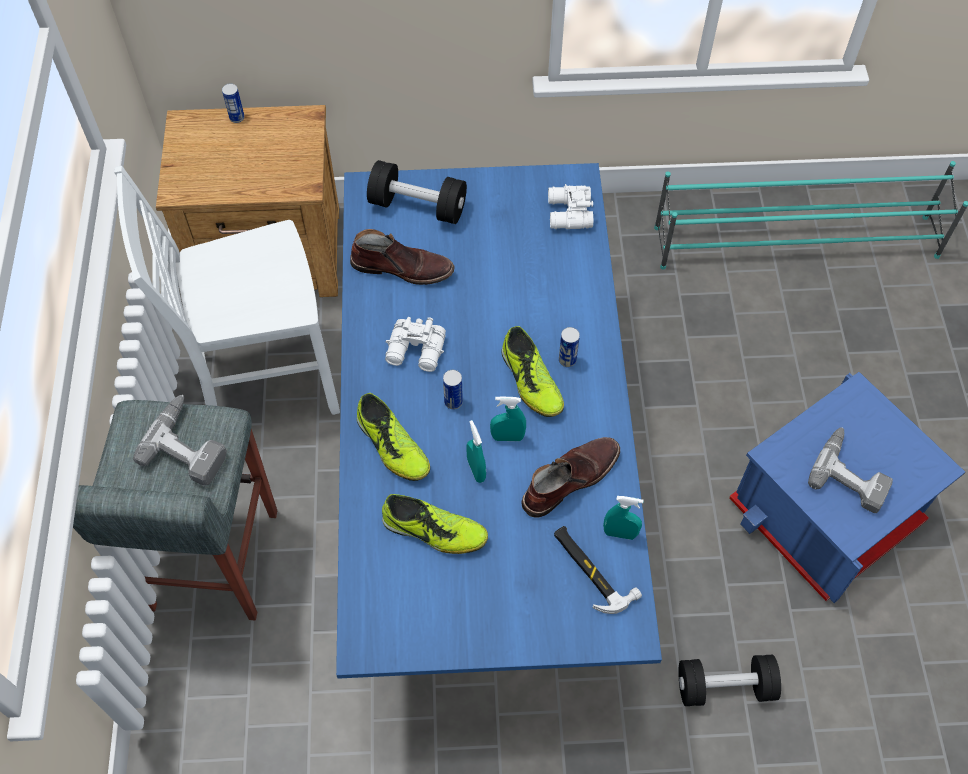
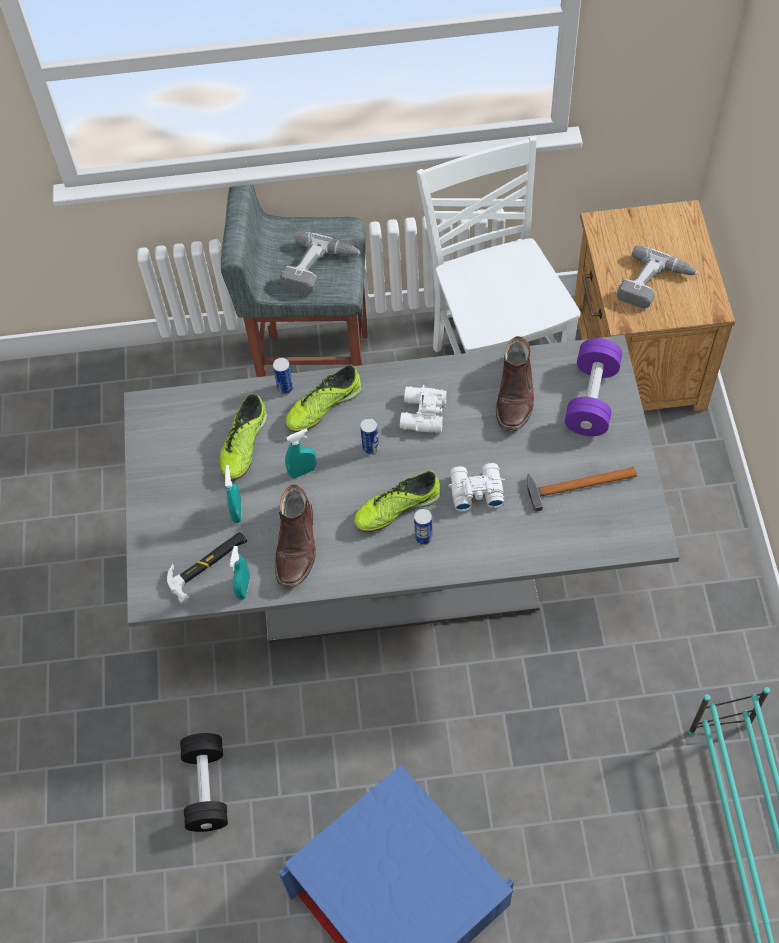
camera: 90 degrees right, 0 degrees up
can [222,83,245,123] -> can moved to [273,358,293,395]
blue dining table [336,163,662,679] -> grey dining table [124,335,680,643]
black dumbbell [367,160,467,224] -> purple dumbbell [565,338,622,436]
turquoise spray bottle [490,396,526,441] -> turquoise spray bottle moved to [225,465,242,523]
brown boot [521,437,620,518] -> brown boot turned 45 degrees clockwise [275,485,316,588]
white binoculars [548,184,593,229] -> white binoculars moved to [448,463,505,512]
power drill [808,427,893,513] -> power drill moved to [617,246,698,309]
none -> hammer [527,467,637,512]

